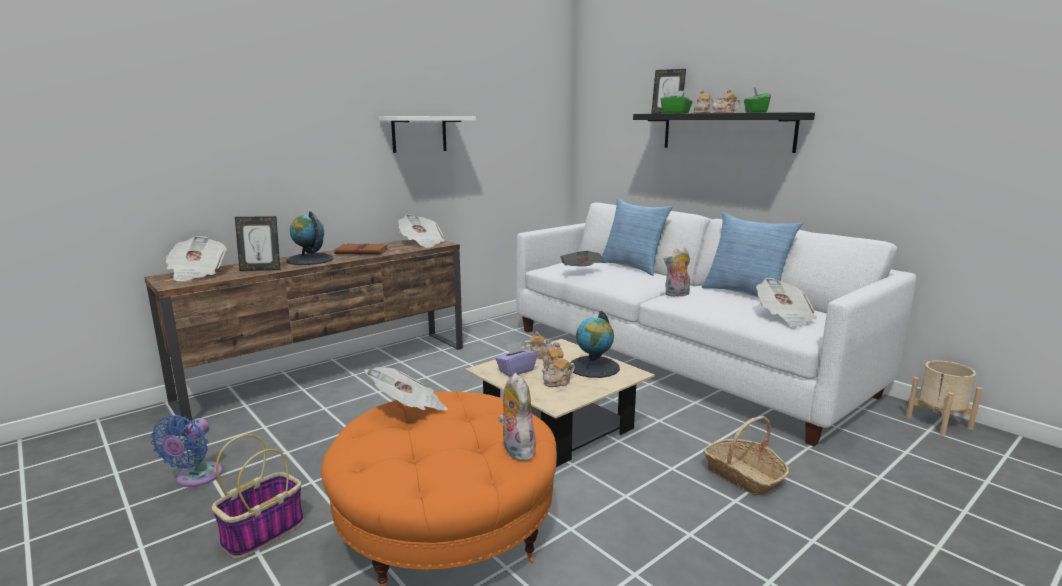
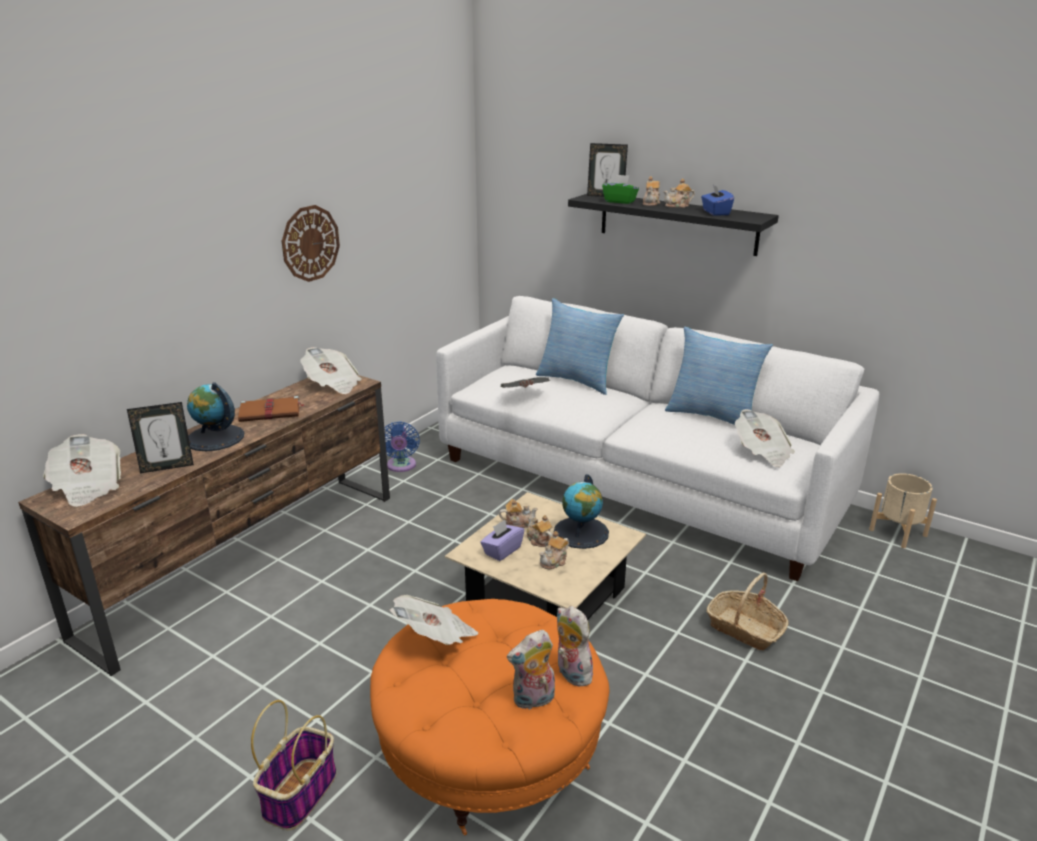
camera: 15 degrees left, 10 degrees up
blue fan [151,415,223,487] -> blue fan moved to [384,421,420,472]
white shelf [379,116,476,153] -> wall clock [282,205,340,282]
plush toy [664,247,690,297] -> plush toy moved to [507,630,555,710]
green tissue box [744,87,771,113] -> blue tissue box [701,184,734,216]

